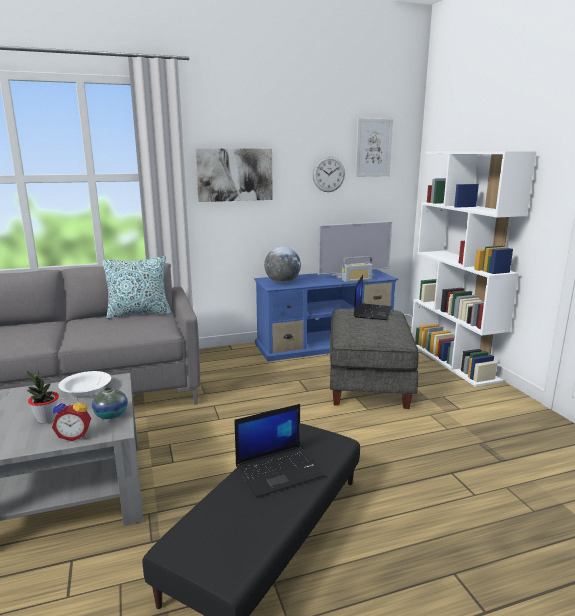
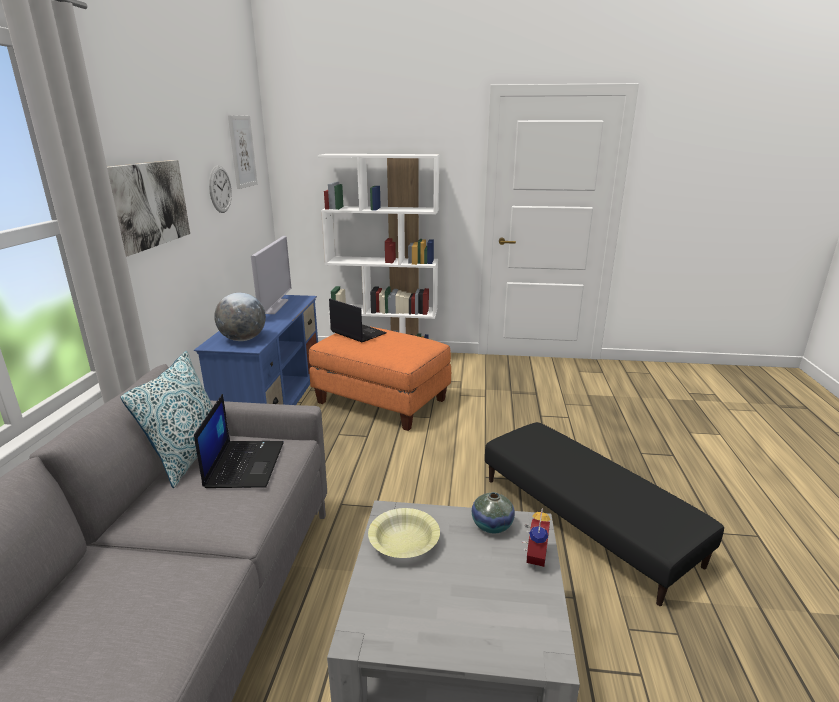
camera: 65 degrees left, 5 degrees up
potted plant [26,370,59,424] -> none
white bowl [58,371,111,396] -> yellow bowl [368,508,440,558]
laptop [235,404,325,498] -> laptop moved to [194,394,284,488]
grey ottoman [330,309,419,409] -> orange ottoman [309,327,451,431]
radio [342,256,373,282] -> none

